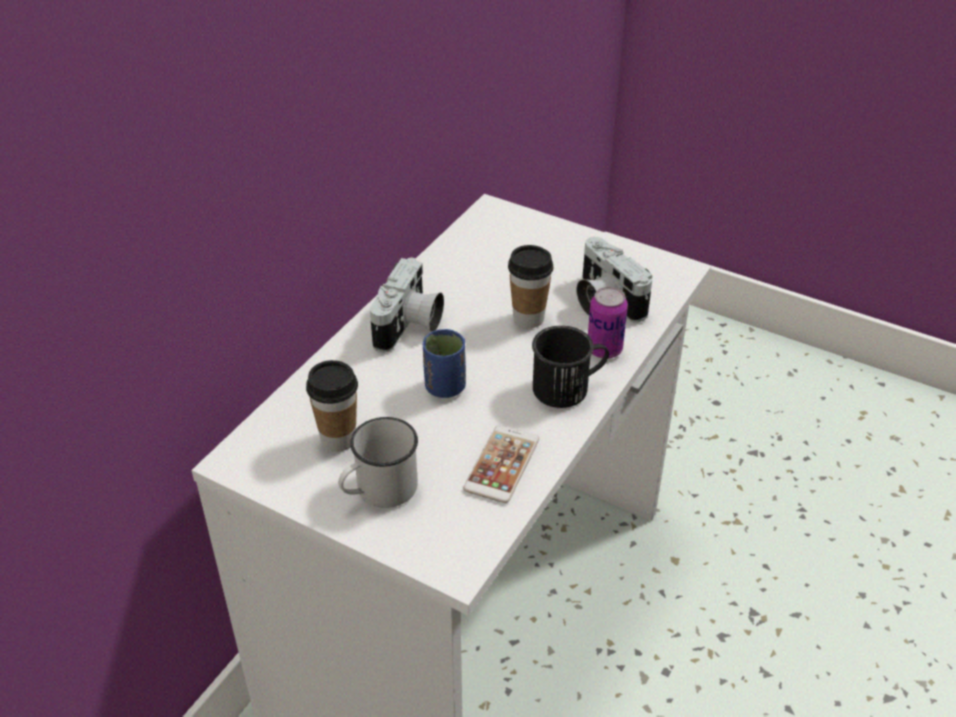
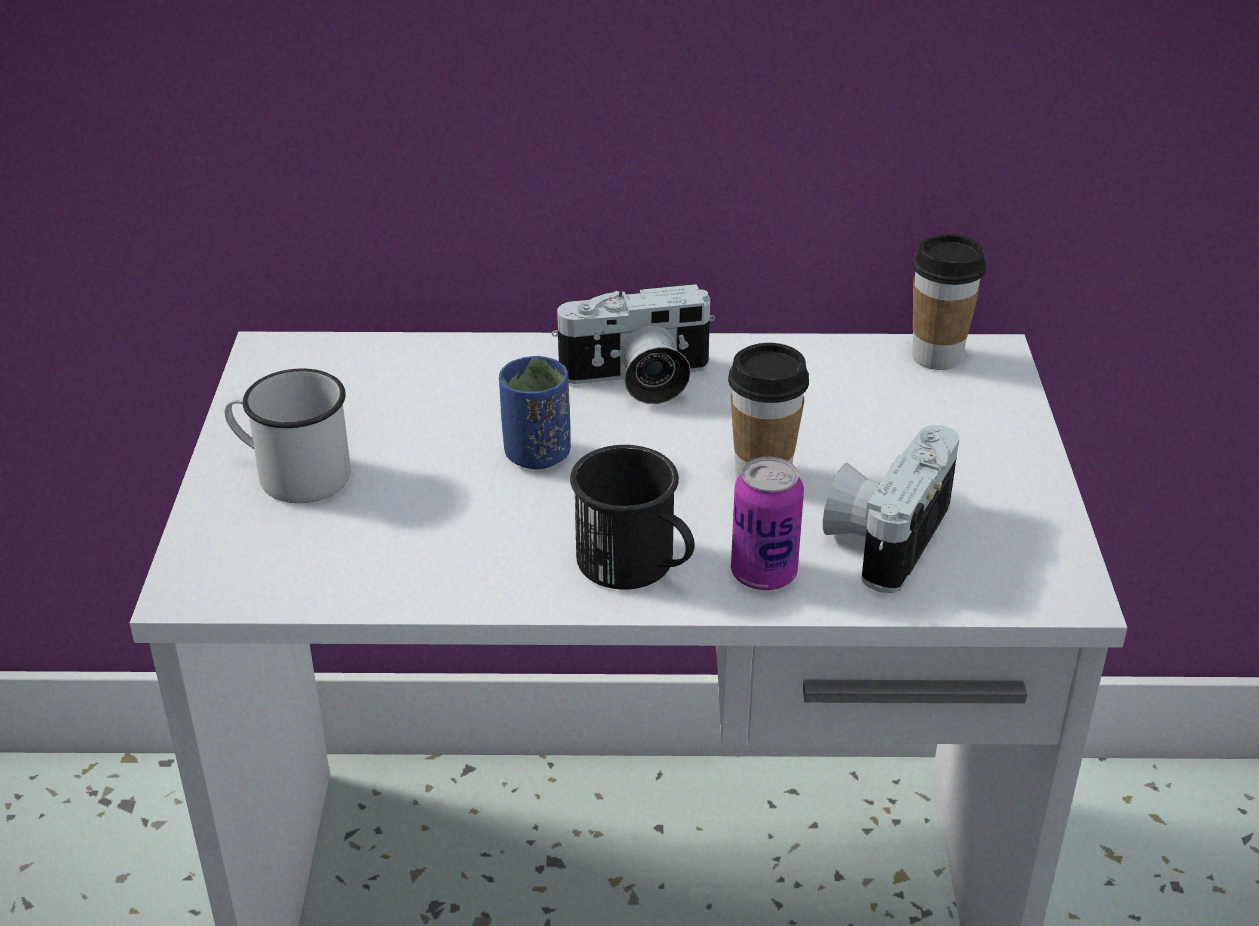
camera: 60 degrees right, 5 degrees down
cup [306,360,358,452] -> cup moved to [912,234,986,370]
phone [463,425,539,503] -> none

